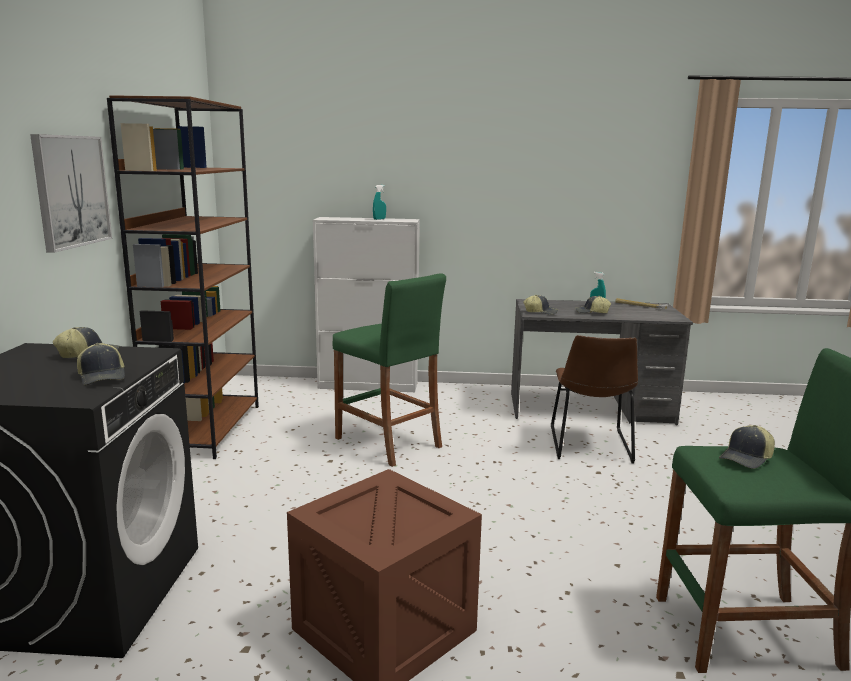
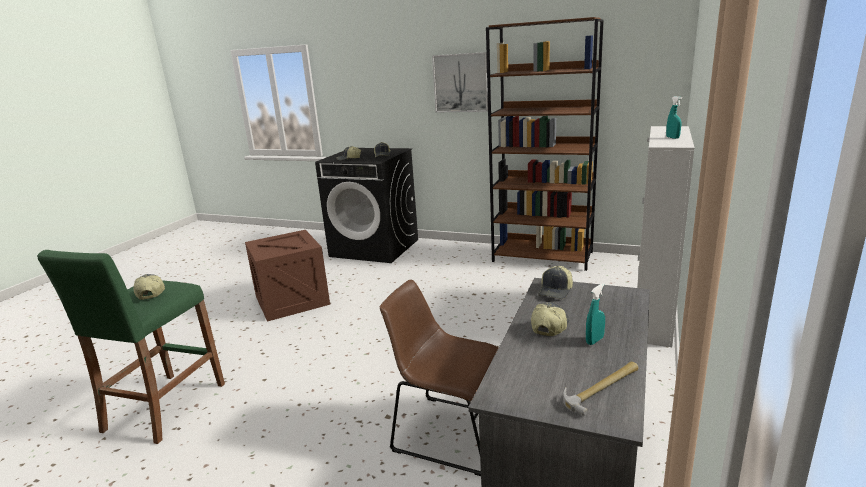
camera: 110 degrees right, 5 degrees up
green stool [332,273,446,467] -> none

